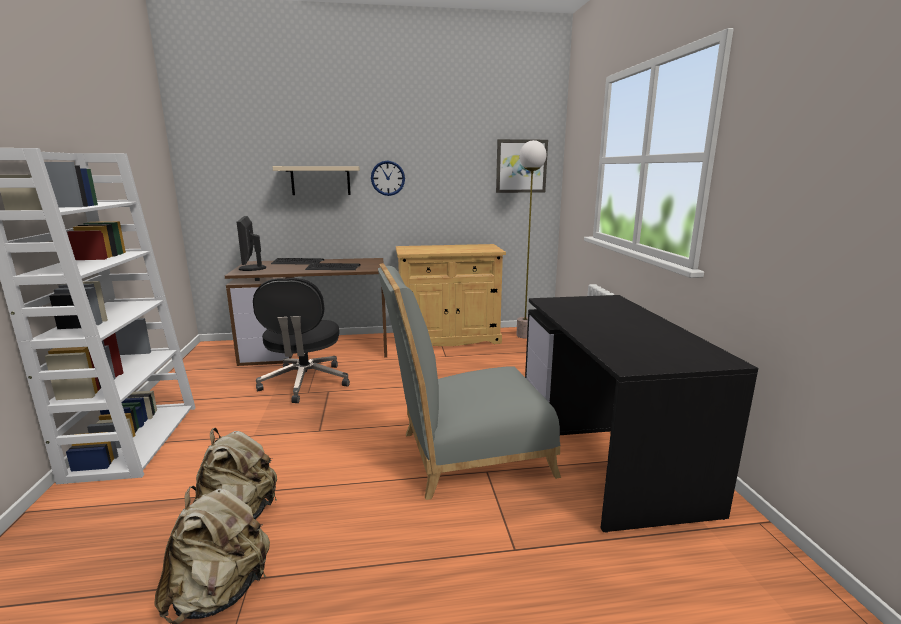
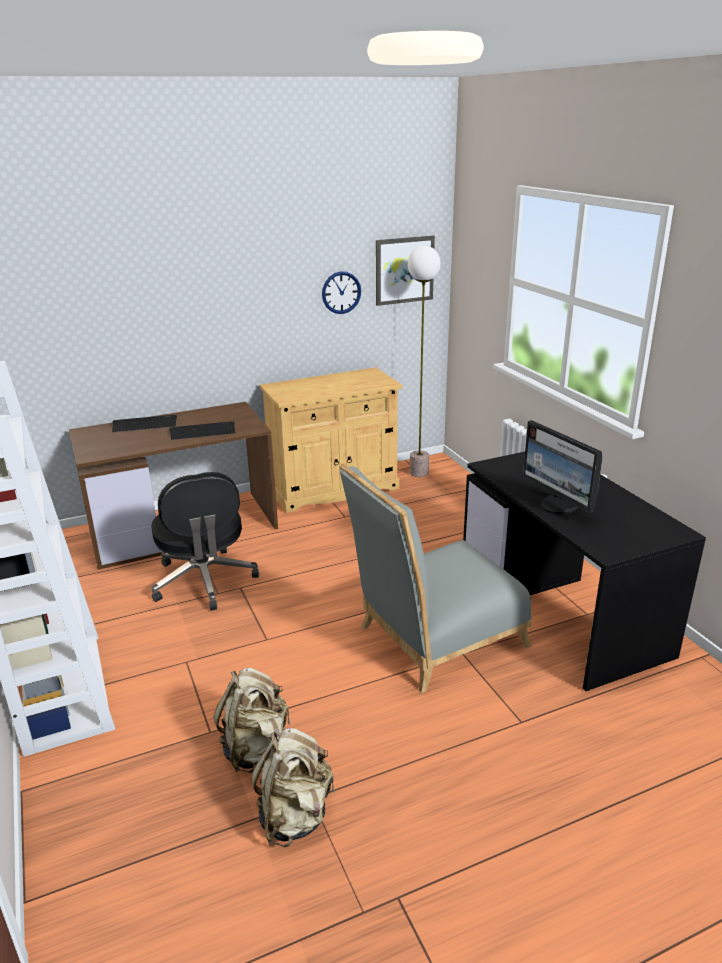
camera: 15 degrees left, 10 degrees up
monitor [237,216,266,271] -> monitor moved to [523,420,602,514]
beige shelf [272,166,360,195] -> none
wall clock [371,160,405,196] -> wall clock moved to [322,271,361,314]

